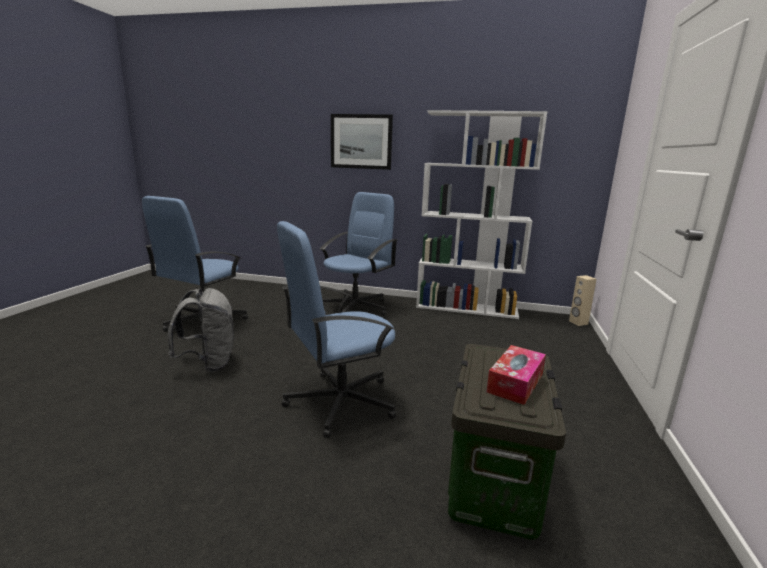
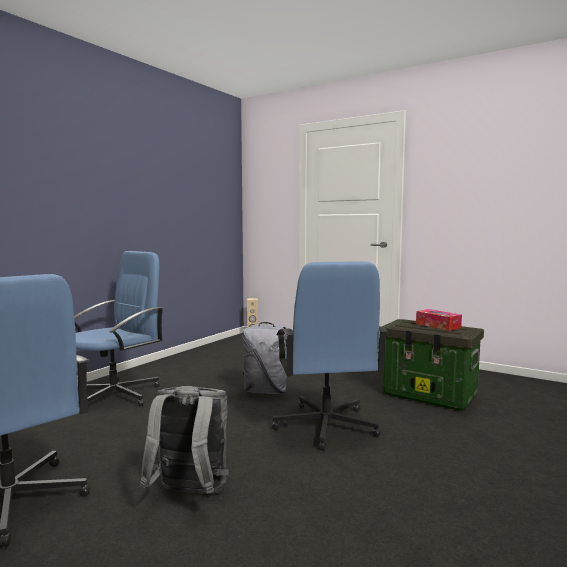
camera: 70 degrees left, 10 degrees down
blue office chair [320,192,397,316] -> blue office chair turned 75 degrees clockwise [74,251,163,407]
picture [331,114,393,170] -> none
white bookcase [416,110,548,319] -> none
none -> grey backpack [242,322,289,394]

